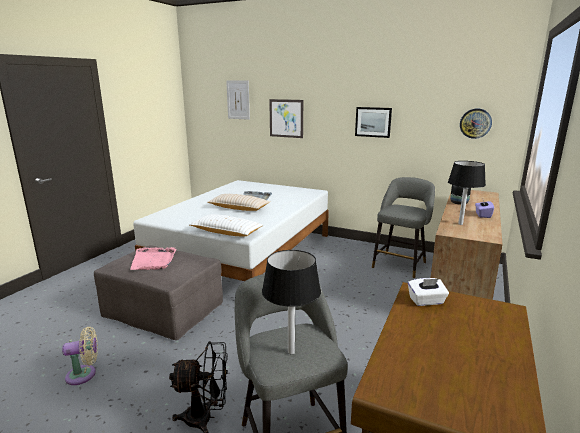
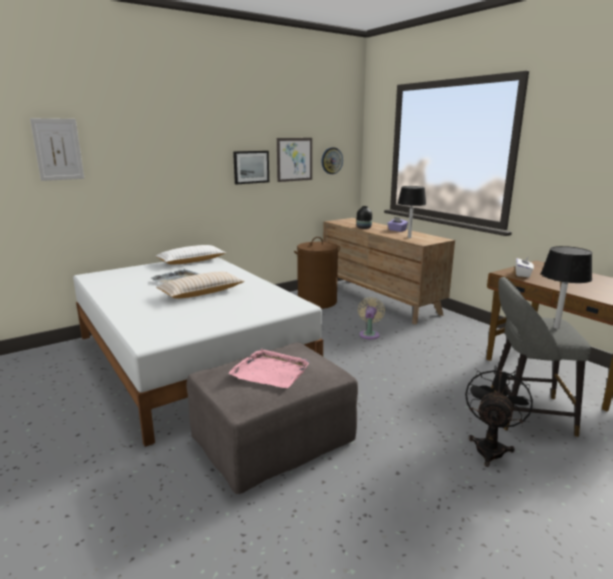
camera: 60 degrees left, 0 degrees up
beige fan [62,327,98,385] -> beige fan moved to [358,297,385,339]
white pillow [189,214,263,237] -> white pillow moved to [155,245,226,264]
picture [269,99,303,138] -> picture moved to [277,138,312,182]
grey stool [372,177,435,278] -> brown laundry basket [294,237,340,309]

